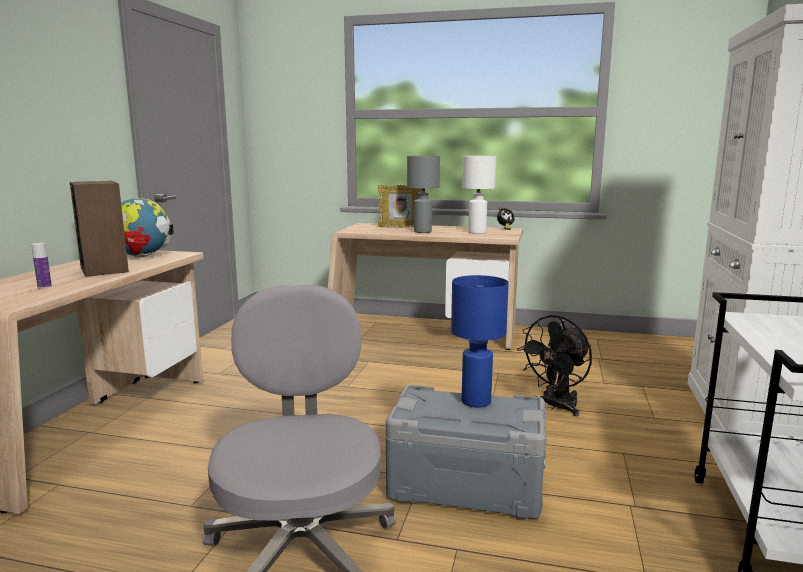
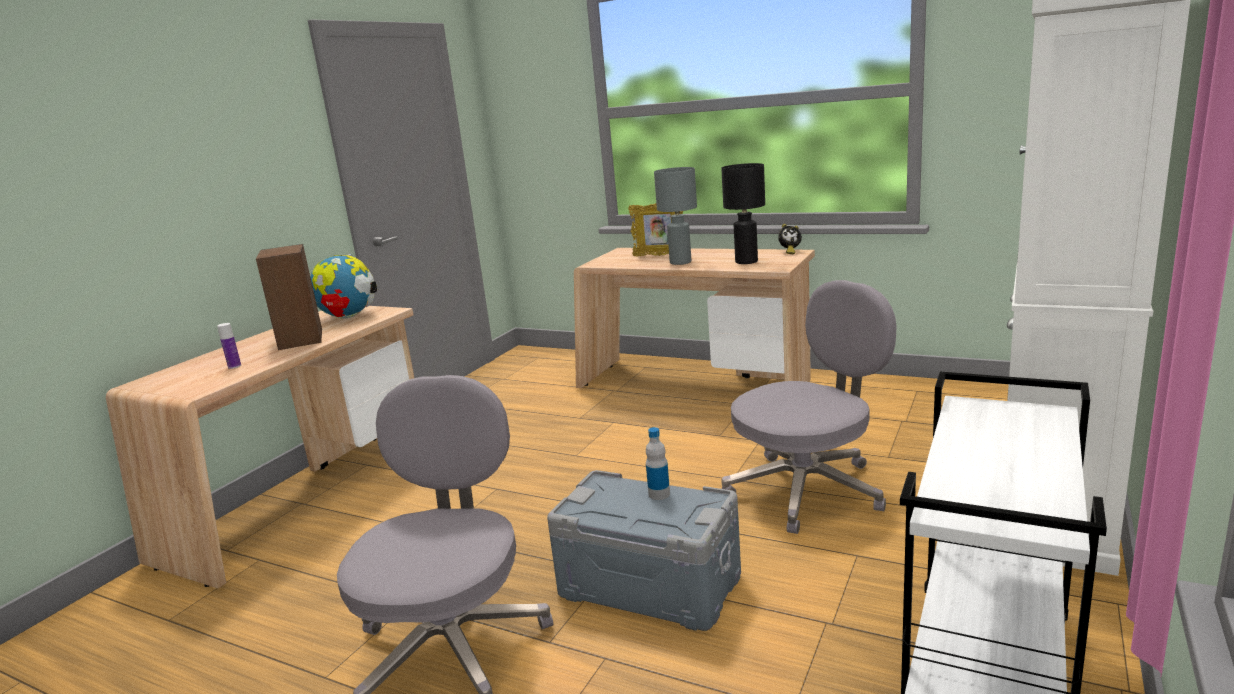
camera: 15 degrees right, 5 degrees up
blue table lamp [451,275,509,408] -> bottle [646,427,670,500]
white table lamp [462,156,496,234] -> black table lamp [721,163,765,264]
black fan [517,315,592,416] -> grey office chair [721,280,897,534]

